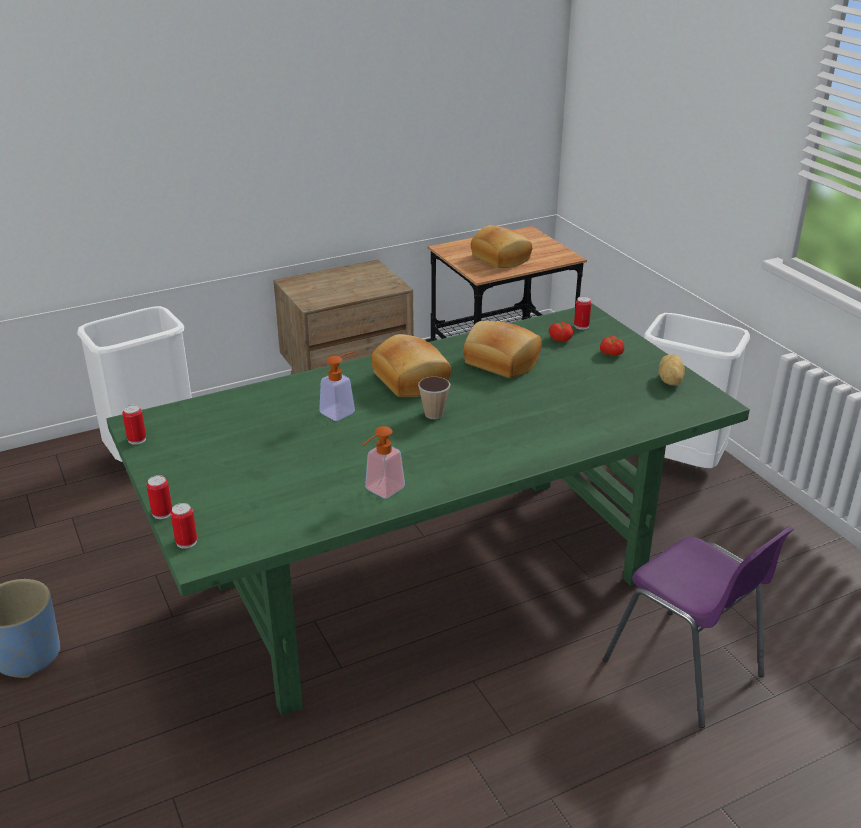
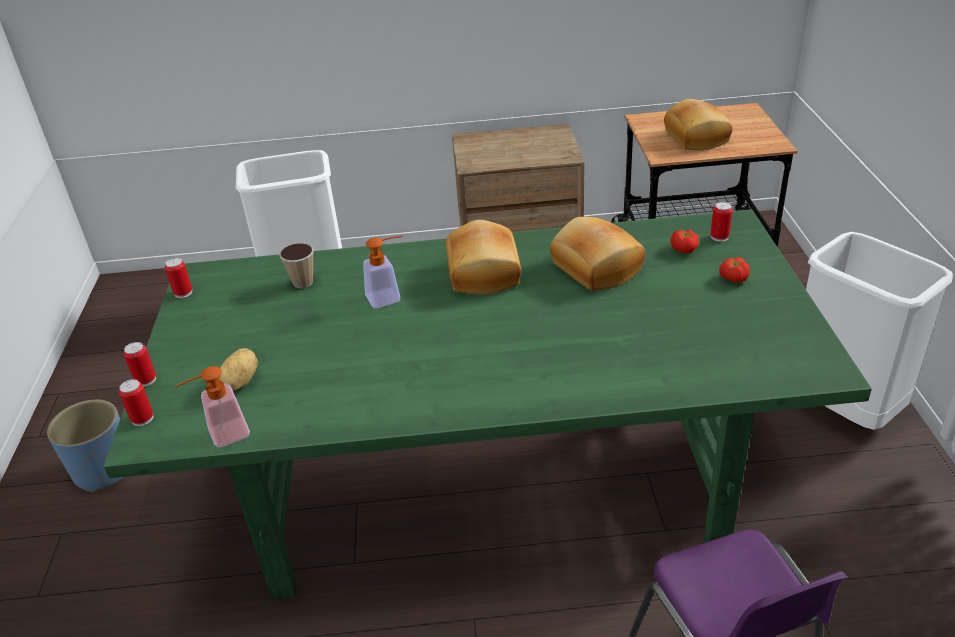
camera: 25 degrees right, 5 degrees up
soap dispenser [363,426,405,498] -> soap dispenser moved to [175,366,250,448]
cup [418,377,450,419] -> cup moved to [279,243,314,288]
potato [659,354,685,385] -> potato moved to [219,348,258,390]

